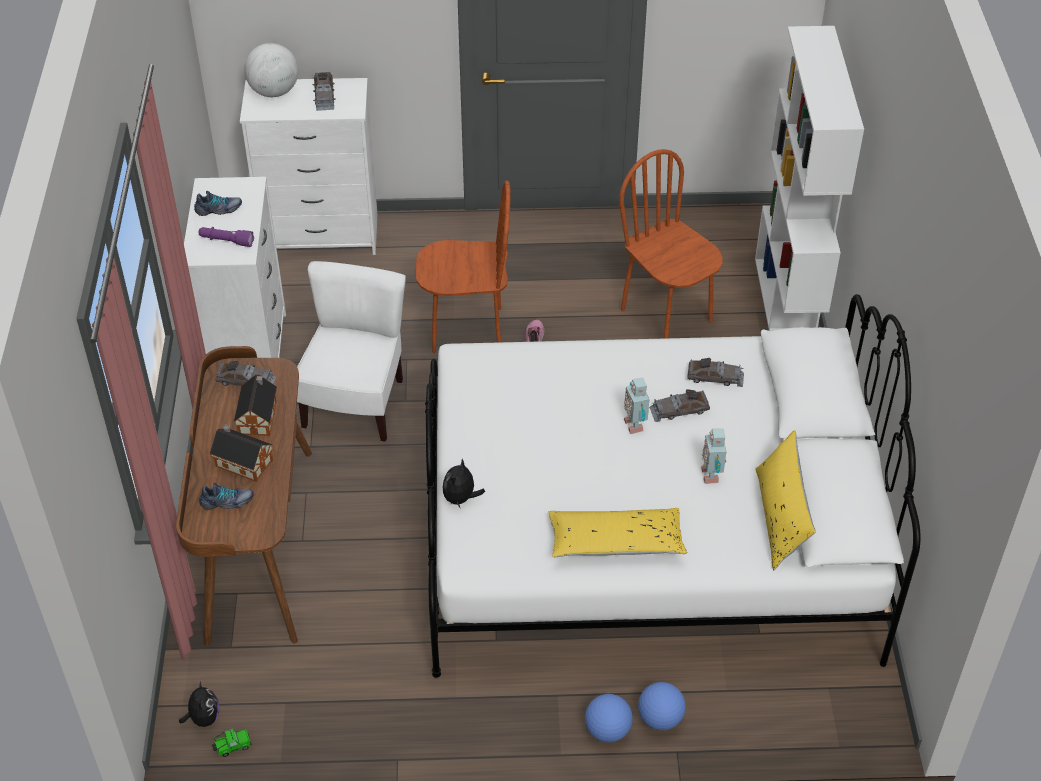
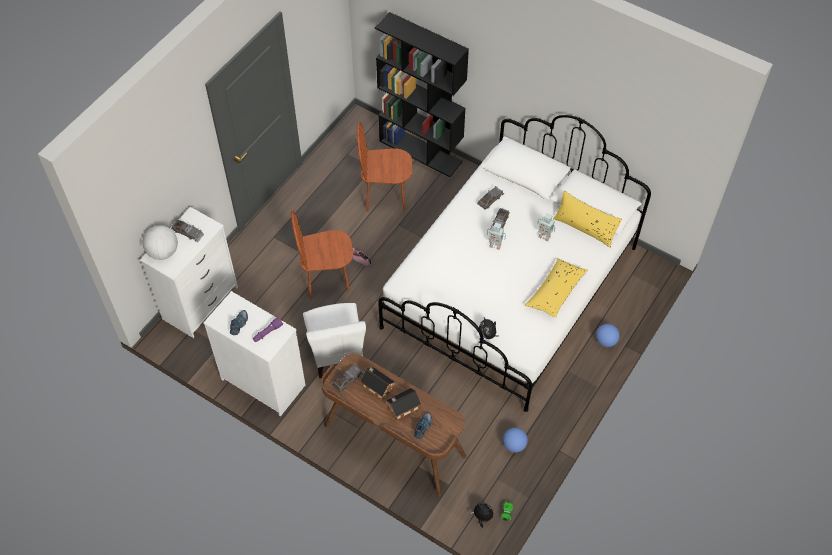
camera: 55 degrees left, 10 degrees up
white chair [297,261,405,442] -> white chair turned 150 degrees counterclockwise [303,303,366,378]
brown chair [415,180,511,353] -> brown chair turned 135 degrees counterclockwise [291,210,353,299]
football [585,694,633,742] -> football moved to [503,428,528,453]
white bookcase [755,26,864,331] -> black bookcase [375,12,469,177]

